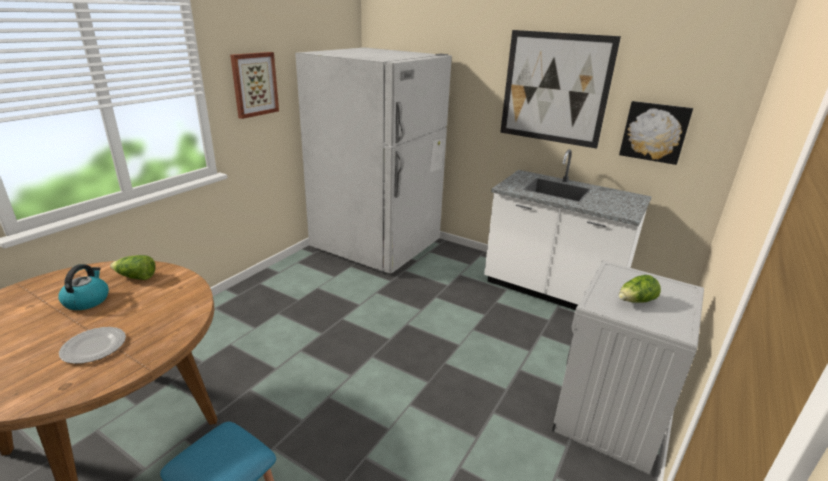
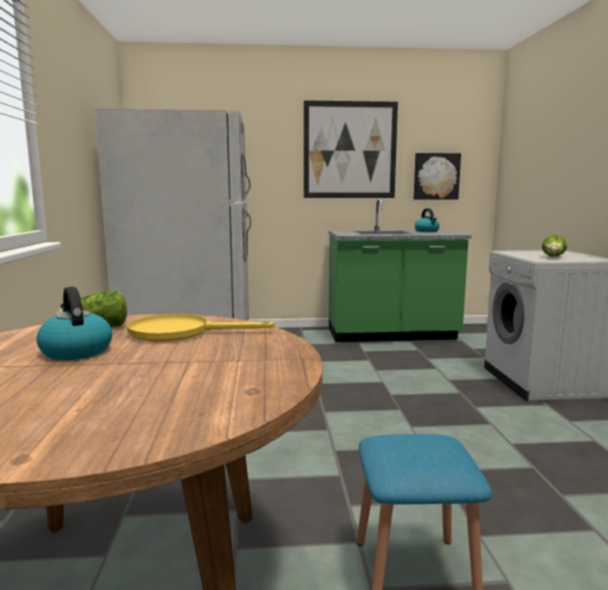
camera: 35 degrees left, 15 degrees down
plate [59,327,126,364] -> none
picture [230,52,279,119] -> none
white counter [484,149,652,310] -> green counter [328,198,472,342]
none -> yellow frying pan [127,314,275,342]
none -> kettle [415,208,440,232]

